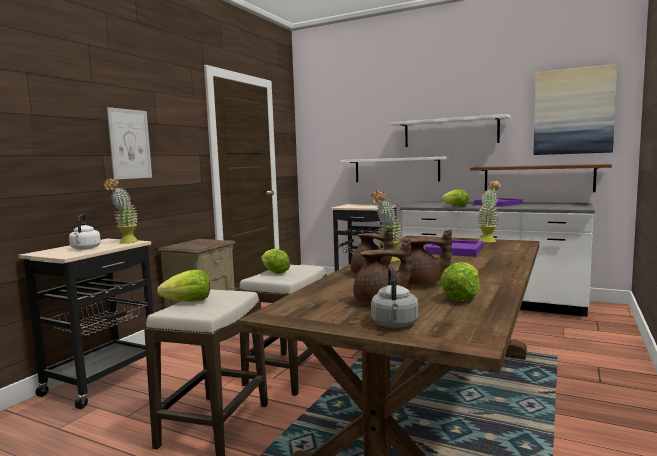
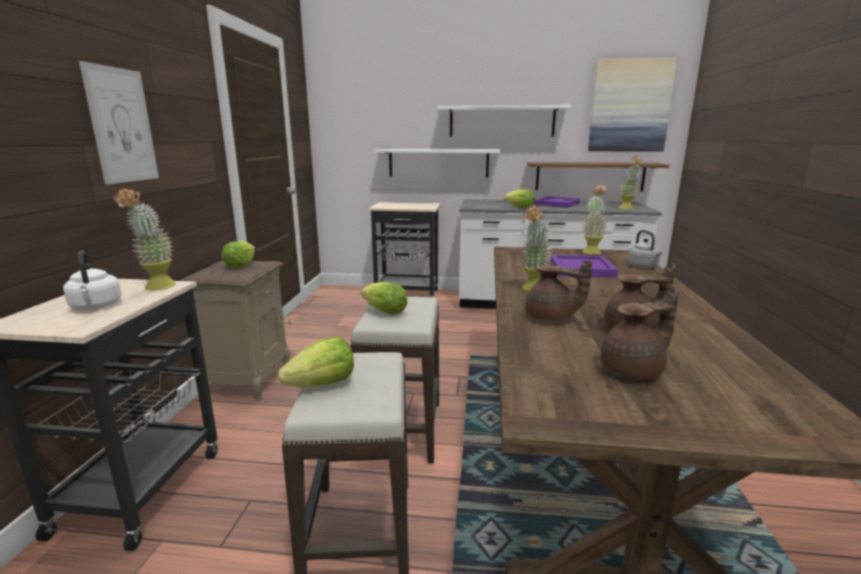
camera: 20 degrees left, 10 degrees up
grey kettle [371,266,418,328] -> grey kettle moved to [628,230,662,268]
lettuce [440,262,480,301] -> lettuce moved to [221,241,255,268]
none -> potted plant [619,156,643,209]

